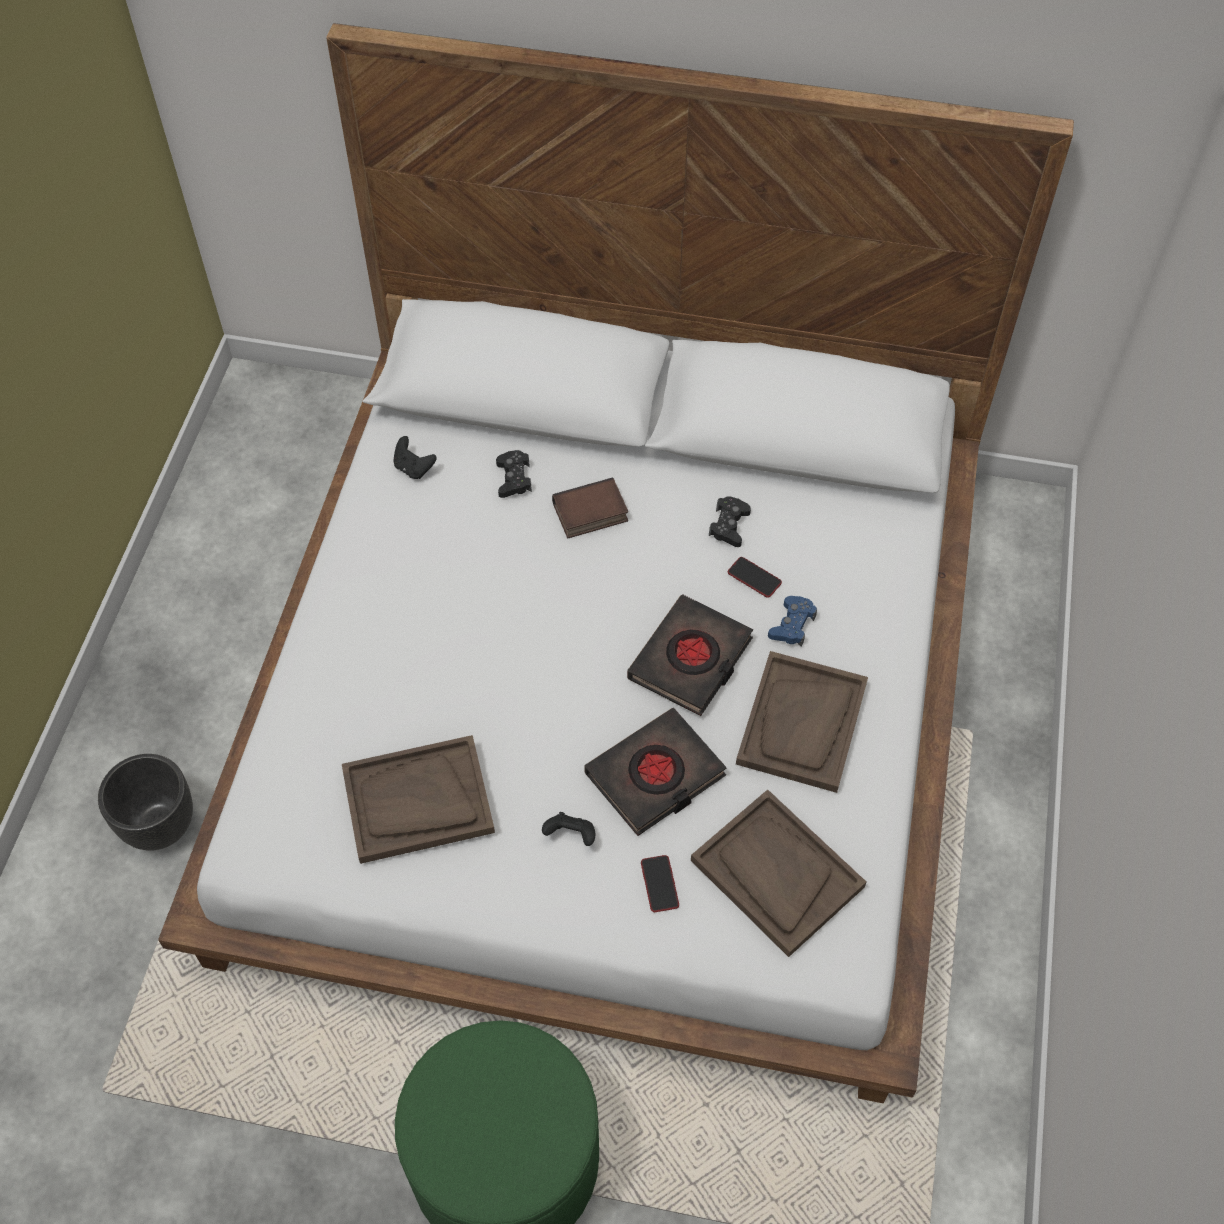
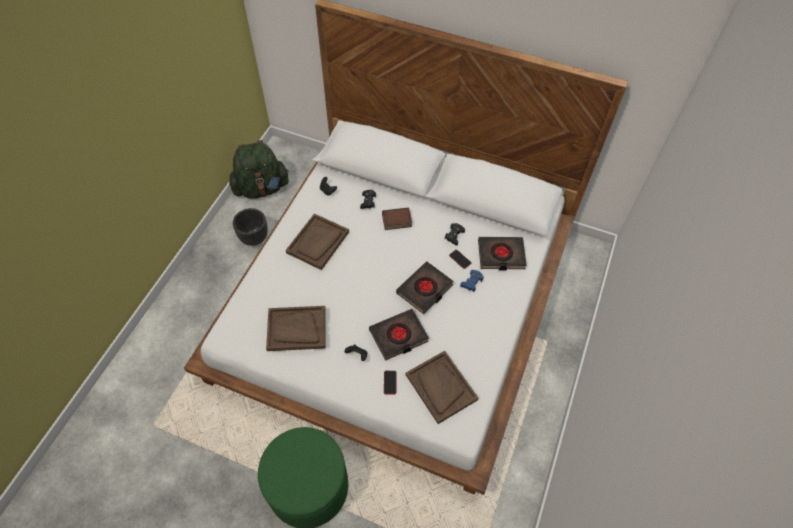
camera: 10 degrees right, 0 degrees up
black planter [98,754,193,850] -> black planter moved to [233,208,268,246]
brown tray [736,651,868,793] -> brown tray moved to [286,214,349,270]
none -> green backpack [229,140,289,199]
none -> black book [478,237,527,270]

